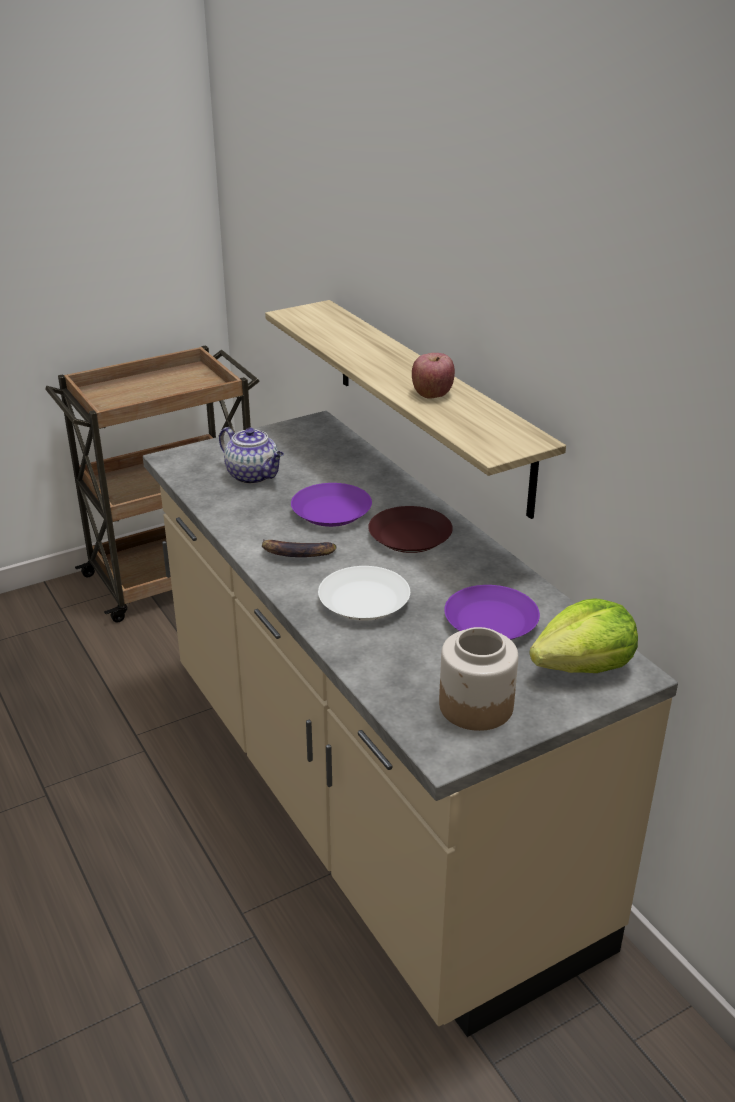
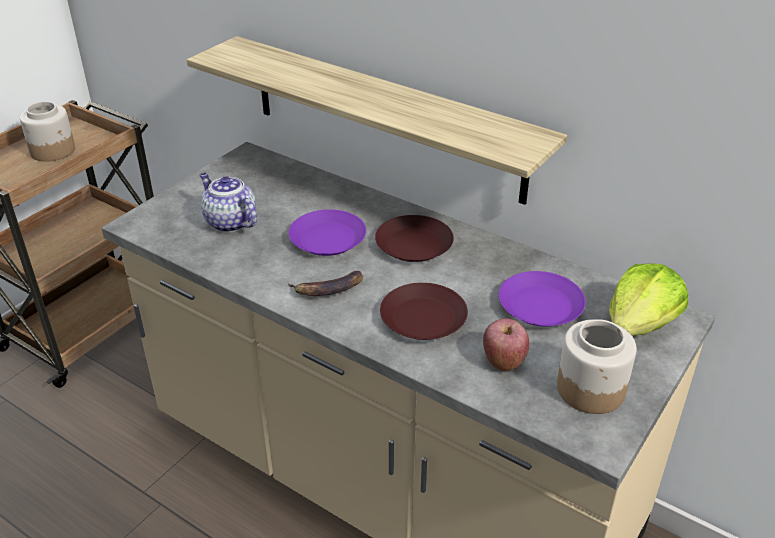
camera: 25 degrees left, 5 degrees up
teapot [219,427,284,484] -> teapot turned 150 degrees counterclockwise [200,173,257,233]
white plate [318,566,410,621] -> brown plate [380,283,468,340]
apple [412,353,455,399] -> apple moved to [483,318,529,371]
none -> jar [20,101,75,162]

